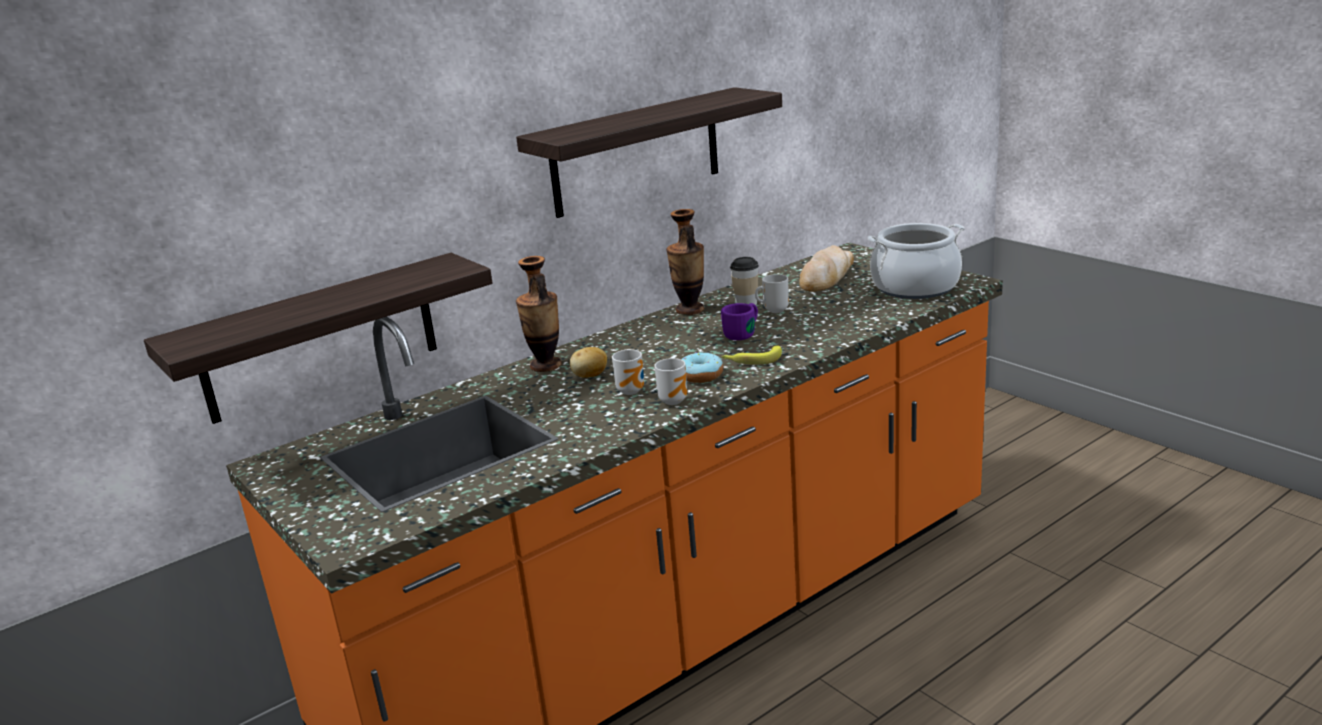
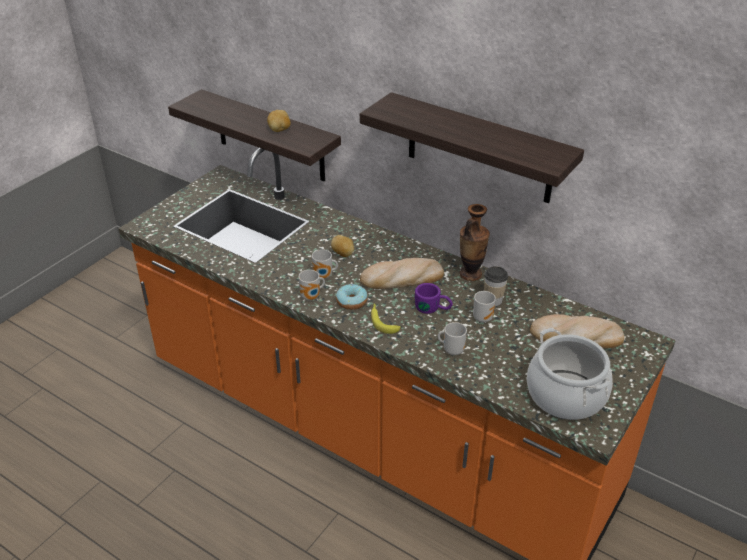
camera: 70 degrees right, 15 degrees up
vase [516,256,562,372] -> none
none -> potato [267,110,291,132]
none -> bread [360,258,444,289]
none -> mug [438,322,467,355]

